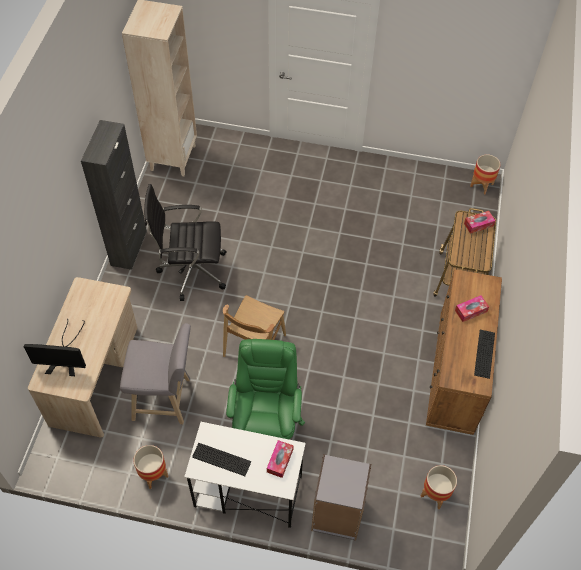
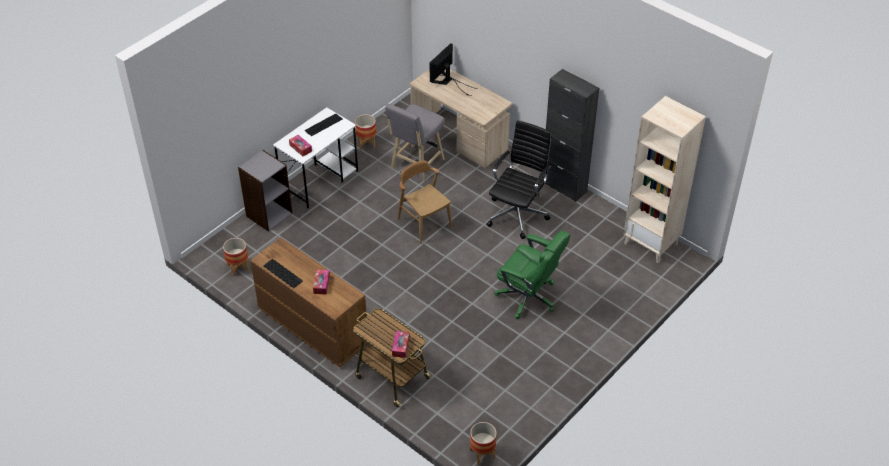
camera: 120 degrees right, 10 degrees down
green office chair [226,339,305,439] -> green office chair moved to [494,231,570,319]

